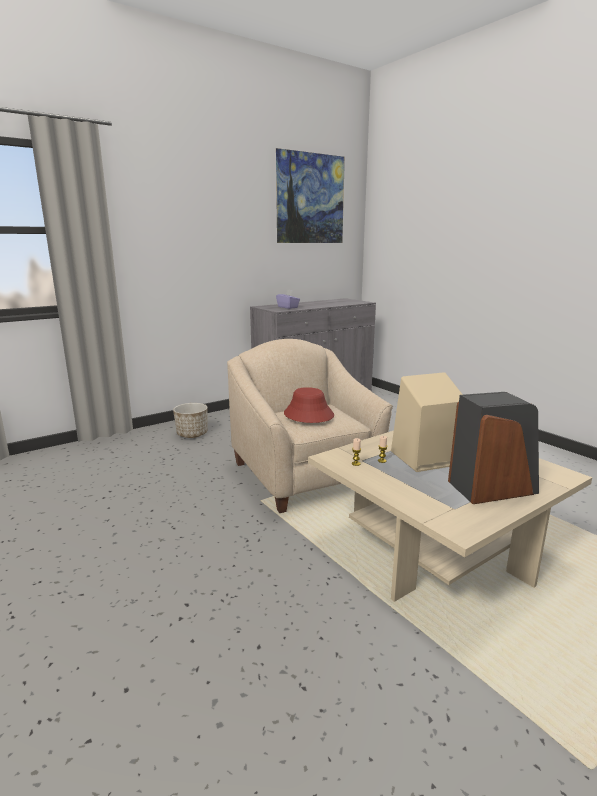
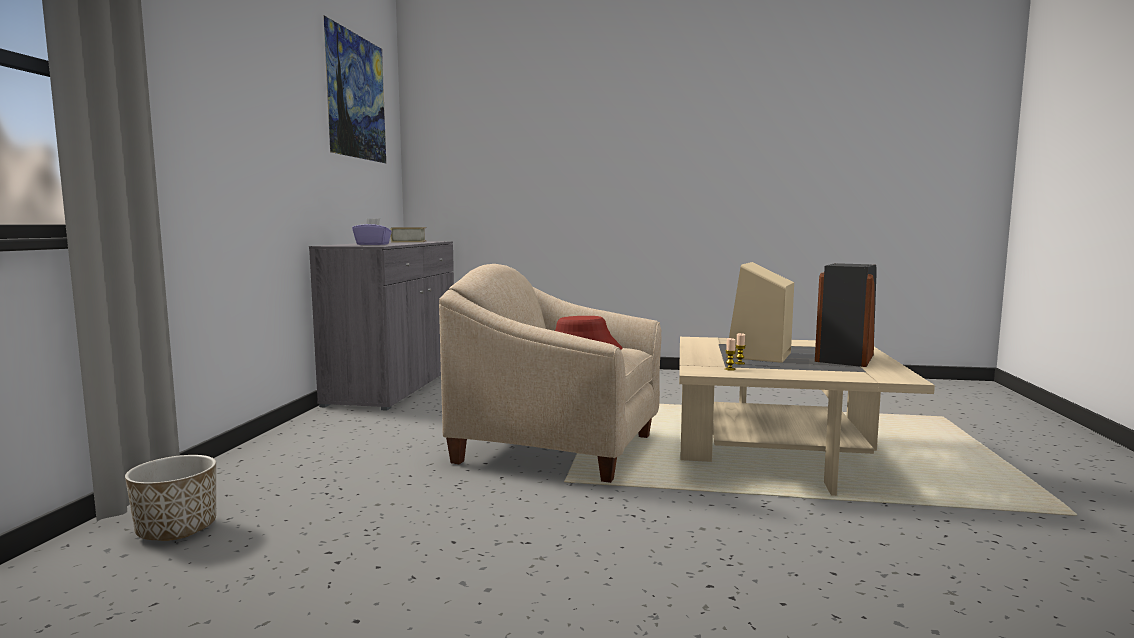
camera: 45 degrees left, 10 degrees down
planter [173,403,208,438] -> planter moved to [125,455,216,541]
none -> book [390,227,427,242]

